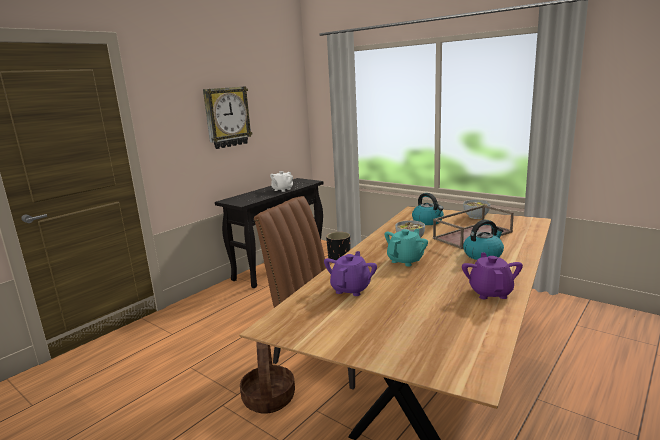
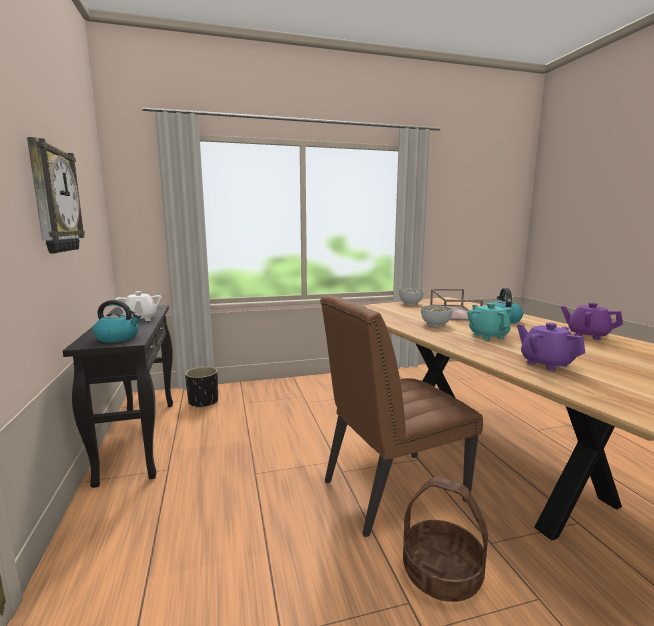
camera: 55 degrees left, 5 degrees down
kettle [412,193,444,225] -> kettle moved to [93,300,141,343]

